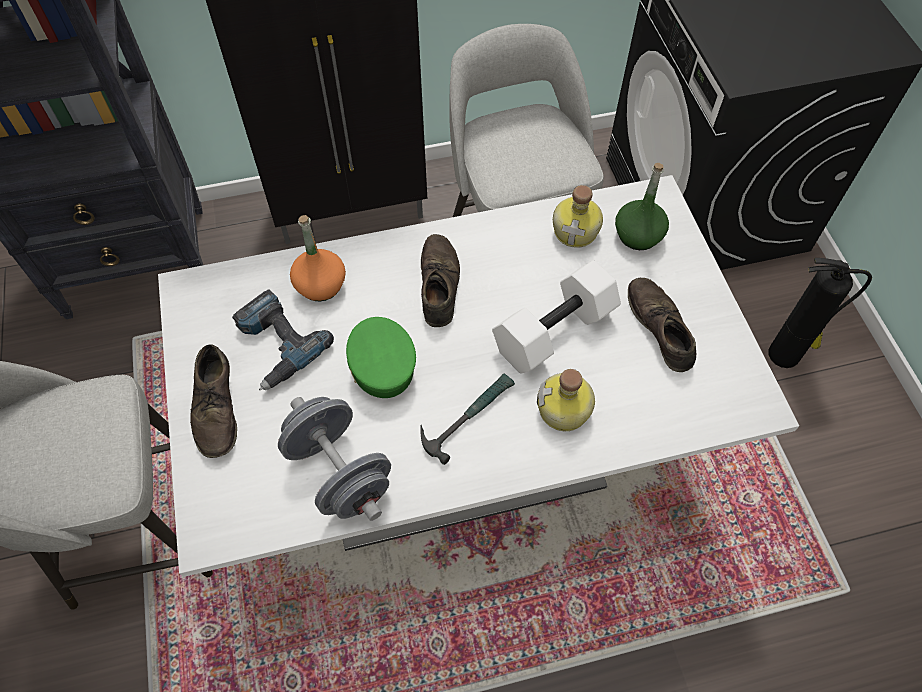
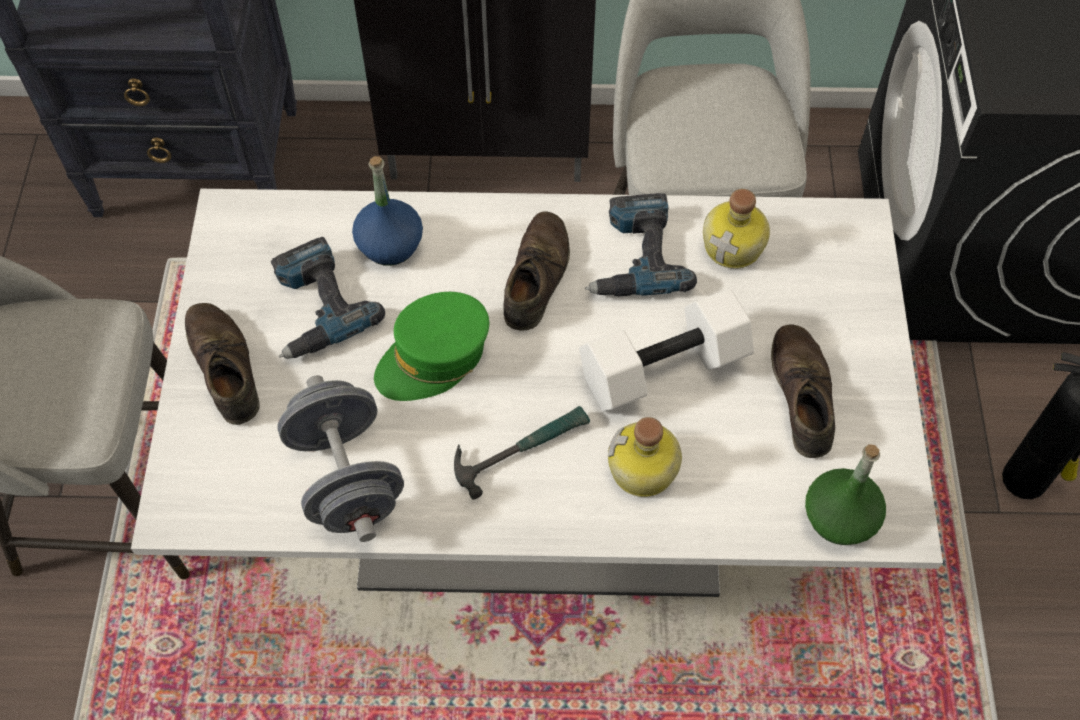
camera: 15 degrees right, 0 degrees up
brown shoe [190,344,237,458] -> brown shoe turned 150 degrees clockwise [185,303,259,425]
orange bottle [290,215,346,301] -> blue bottle [352,156,423,266]
green cap [346,317,416,398] -> green cap turned 120 degrees counterclockwise [374,292,489,401]
green bottle [615,163,669,250] -> green bottle moved to [805,444,886,545]
none -> power drill [585,193,697,296]

